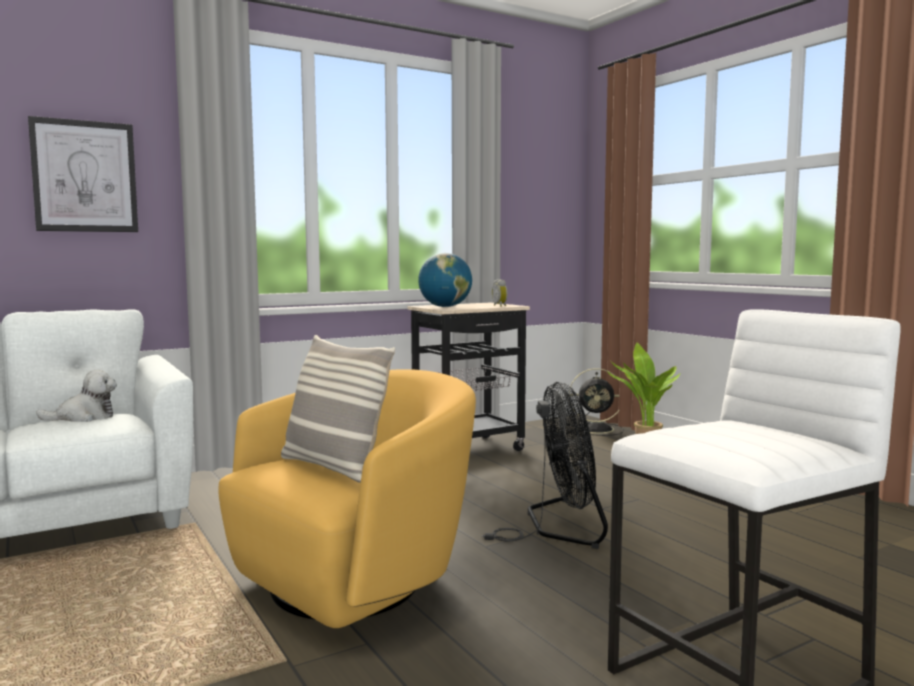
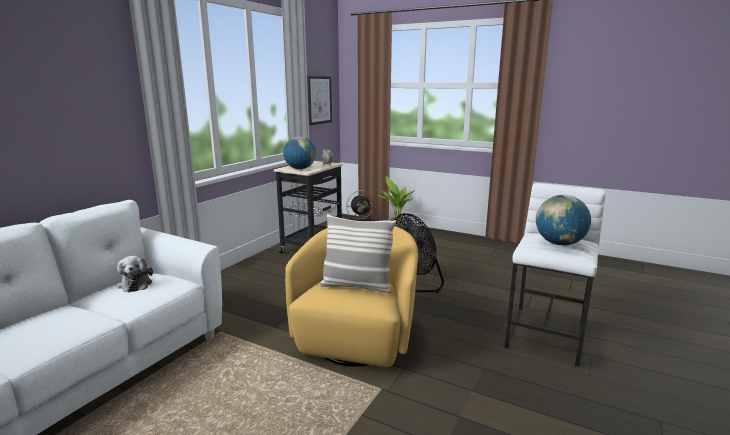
camera: 30 degrees left, 10 degrees up
picture [28,116,138,232] -> picture moved to [307,76,332,125]
plush toy [36,370,117,422] -> plush toy turned 120 degrees clockwise [117,256,153,292]
none -> globe [536,195,591,245]

